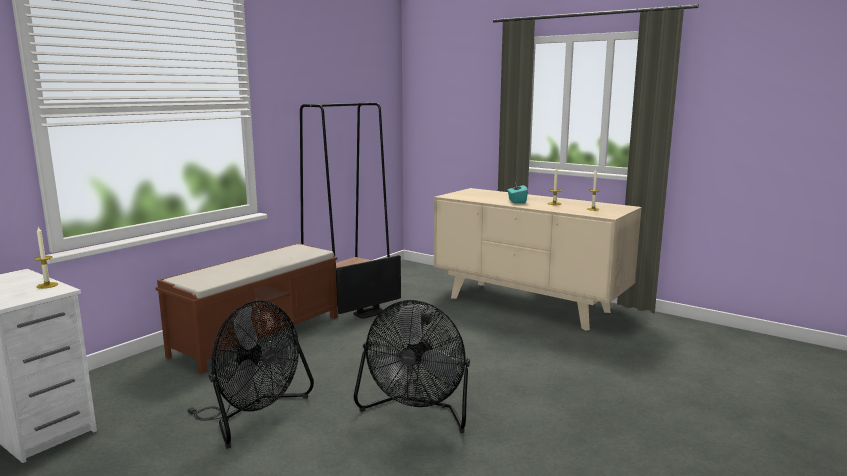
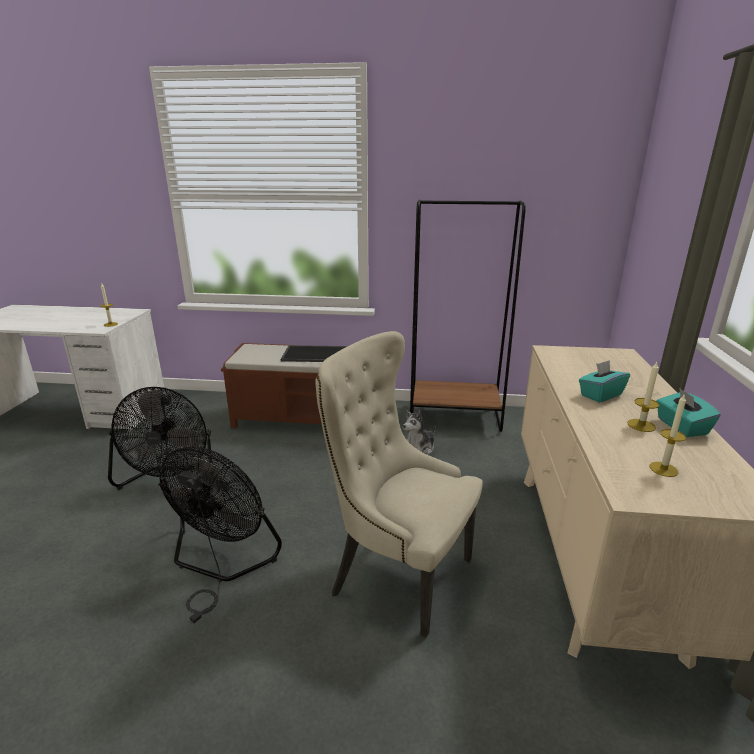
camera: 60 degrees right, 10 degrees up
monitor [337,255,401,319] -> plush toy [403,410,435,455]
black fan [354,300,470,433] -> black fan turned 120 degrees clockwise [158,446,282,623]
none -> tray [281,345,348,362]
none -> beige chair [315,331,483,638]
none -> turquoise tissue box [656,388,721,437]

